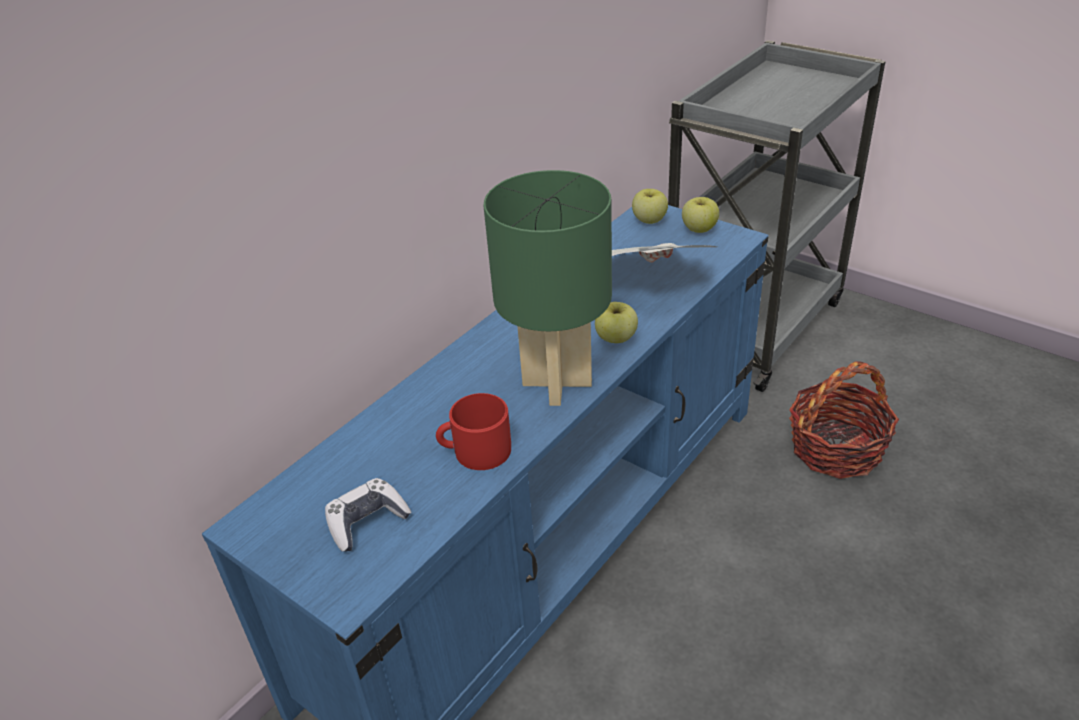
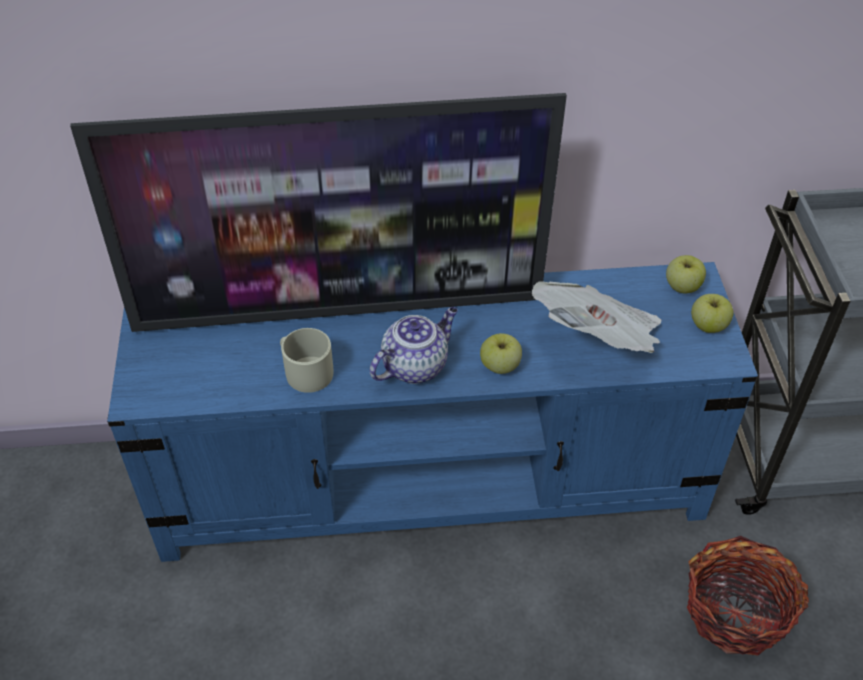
camera: 45 degrees right, 10 degrees up
game controller [325,478,411,552] -> none
red mug [436,393,511,470] -> beige mug [280,328,333,393]
green table lamp [483,170,612,406] -> teapot [370,307,458,384]
none -> television [70,93,567,332]

